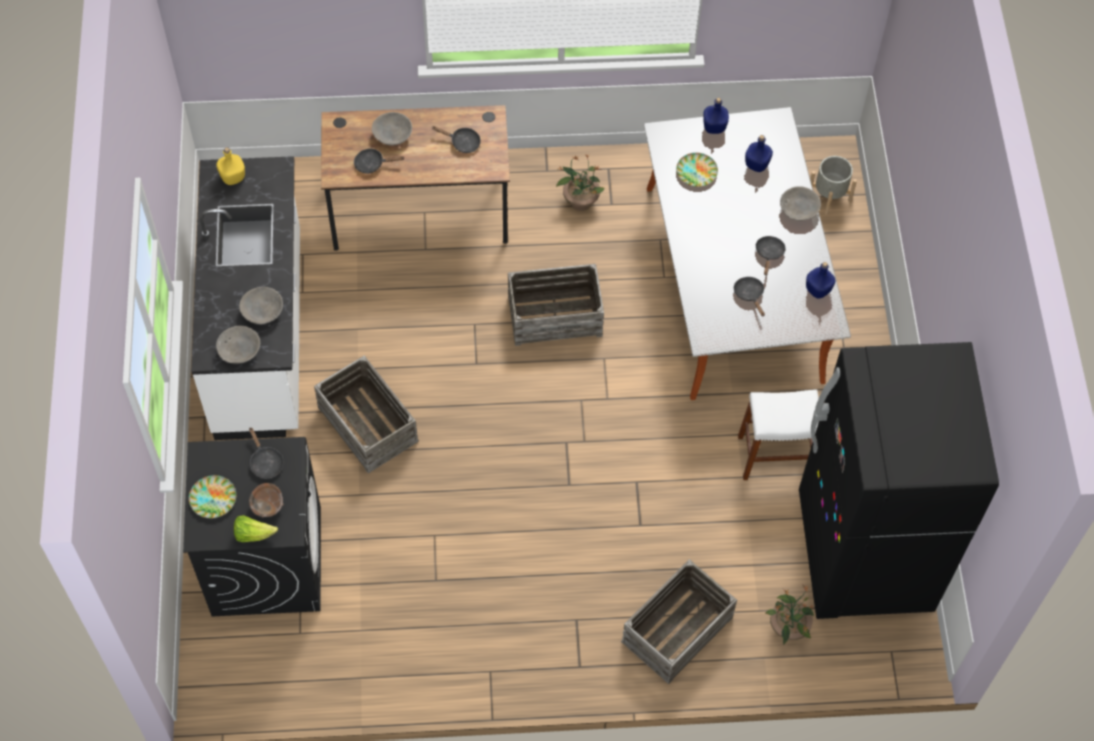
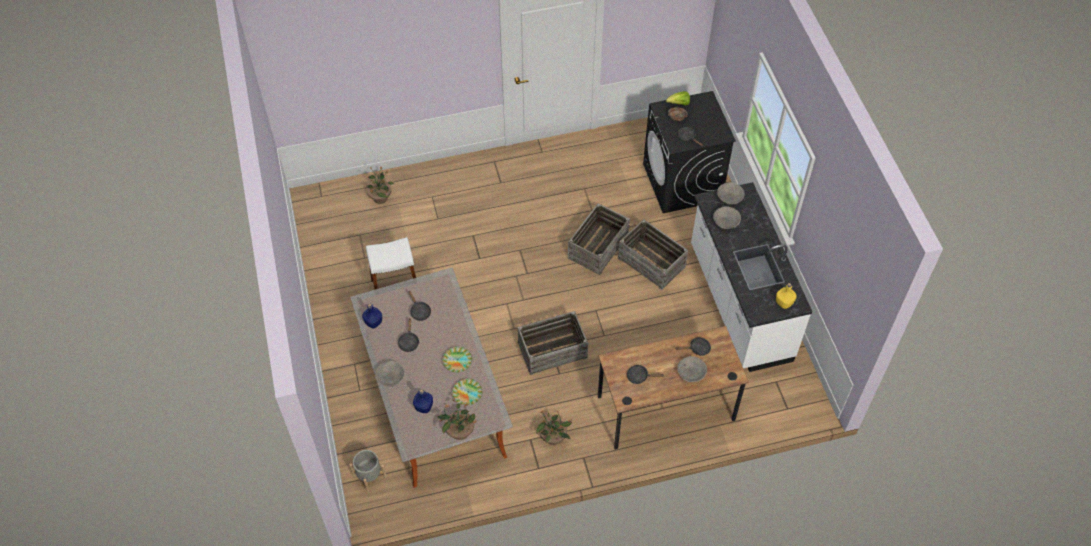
camera: 170 degrees right, 5 degrees down
plate [189,475,236,518] -> plate moved to [442,347,472,373]
crate [621,559,737,684] -> crate moved to [568,203,630,275]
blue bottle [703,97,729,134] -> potted plant [437,398,478,440]
black fridge [799,342,999,619] -> none

